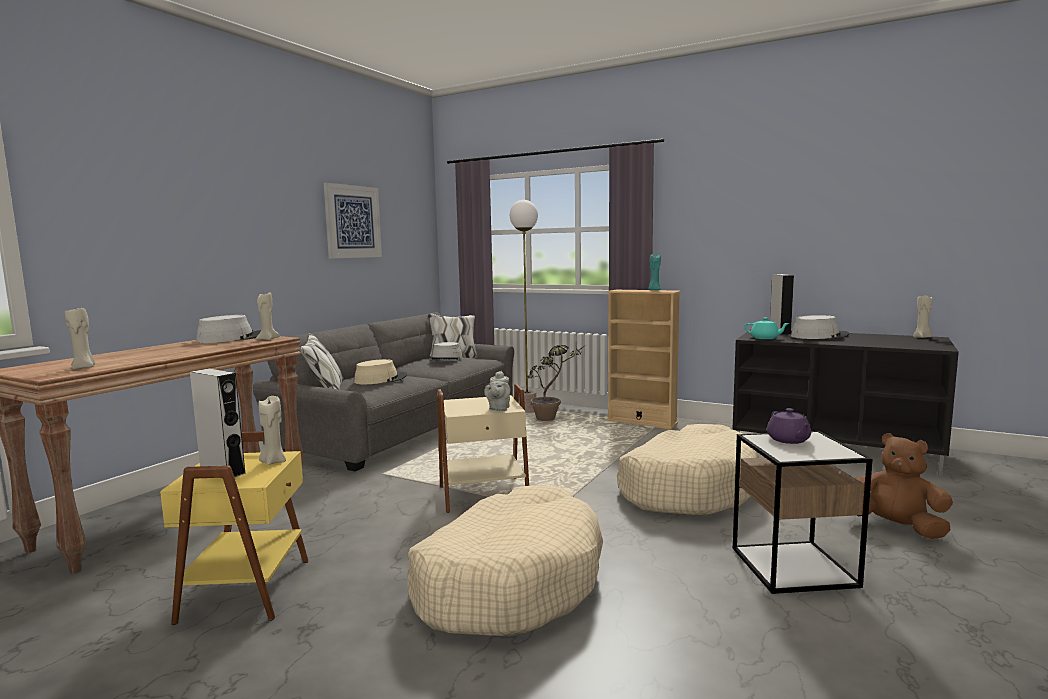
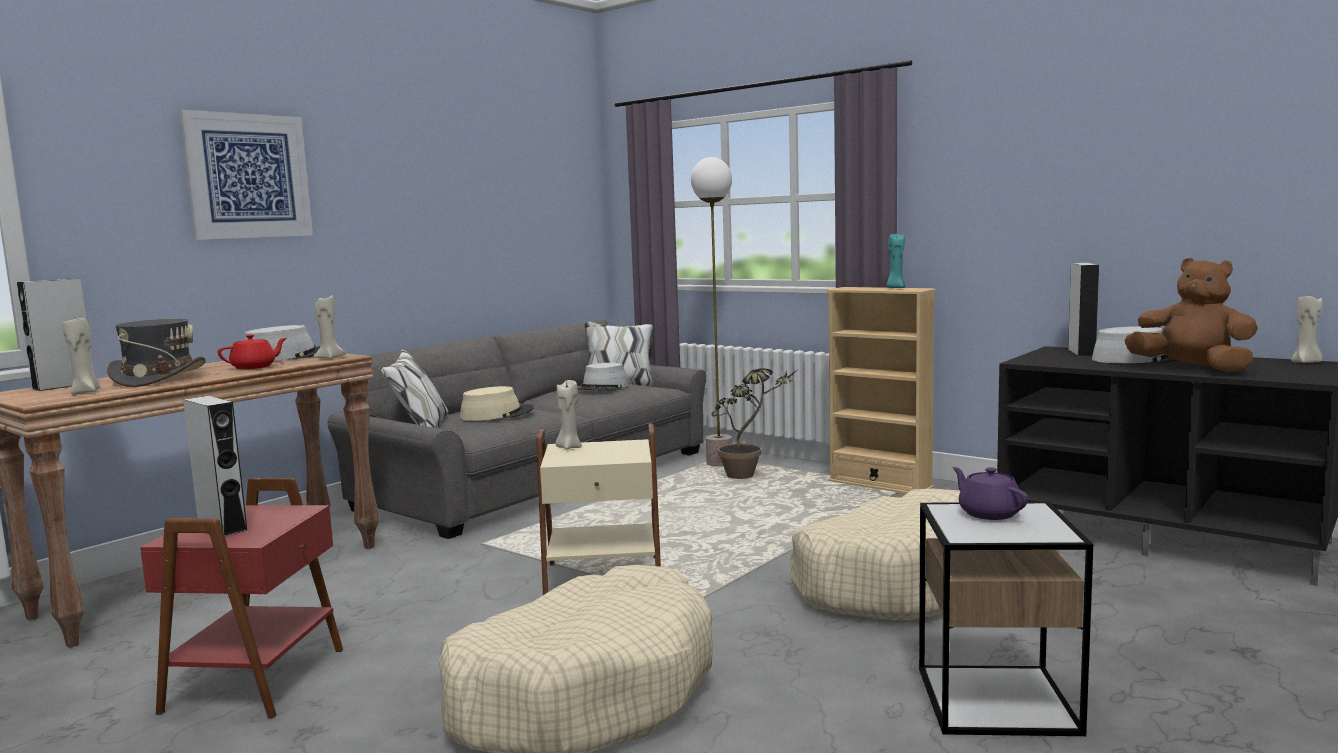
camera: 10 degrees right, 0 degrees up
yellow side table [160,431,308,625] -> red side table [140,478,343,718]
beige candle [258,396,286,465] -> beige candle moved to [555,379,582,449]
picture [324,183,382,259] -> picture moved to [179,110,313,240]
grey teapot [484,371,510,411] -> none
turquoise teapot [744,318,789,339] -> none
purple teapot [767,408,811,444] -> purple teapot turned 150 degrees clockwise [952,467,1028,520]
brown plush toy [856,433,953,539] -> brown plush toy moved to [1124,258,1258,373]
none -> grey speaker [17,278,93,391]
none -> grey hat [107,319,206,387]
none -> red teapot [217,334,287,369]

